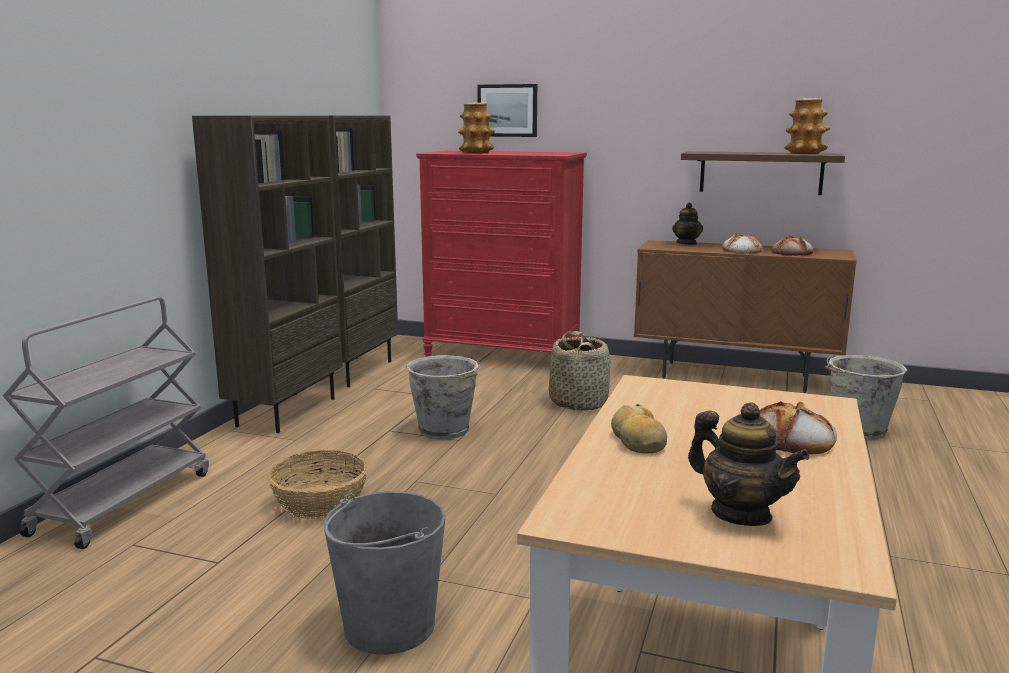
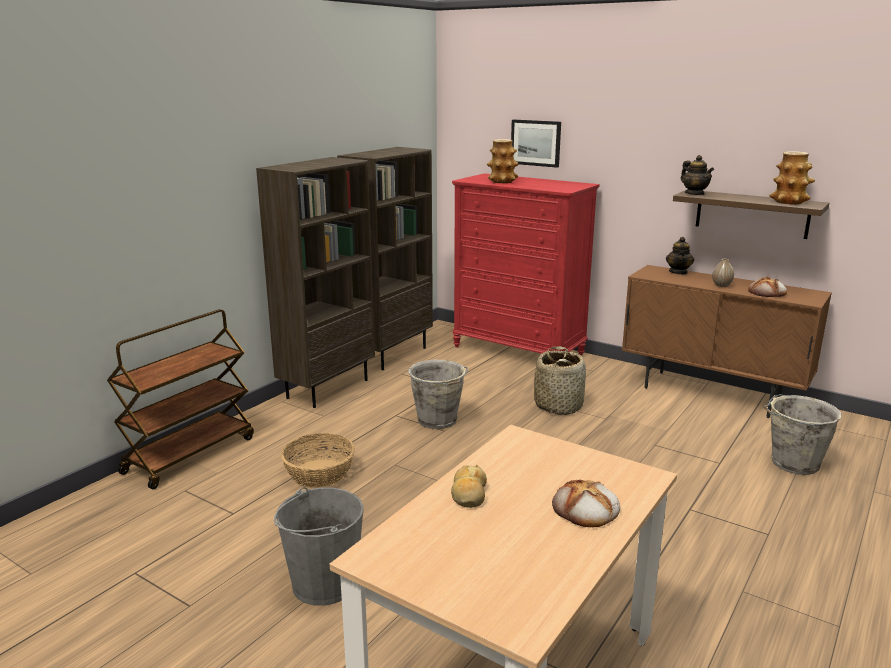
camera: 15 degrees right, 5 degrees up
grey cart [3,297,209,549] -> brown cart [107,309,254,489]
teapot [688,402,809,526] -> teapot moved to [681,155,714,195]
bread [722,233,762,253] -> vase [712,259,734,287]

